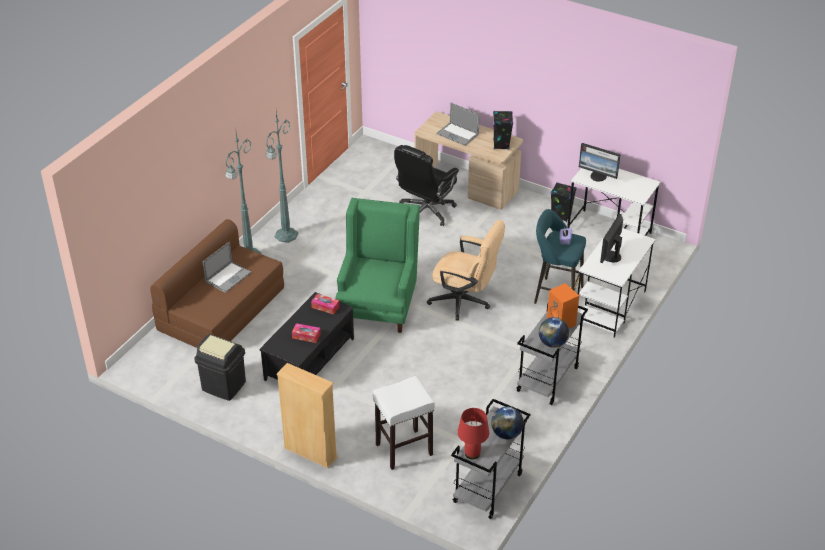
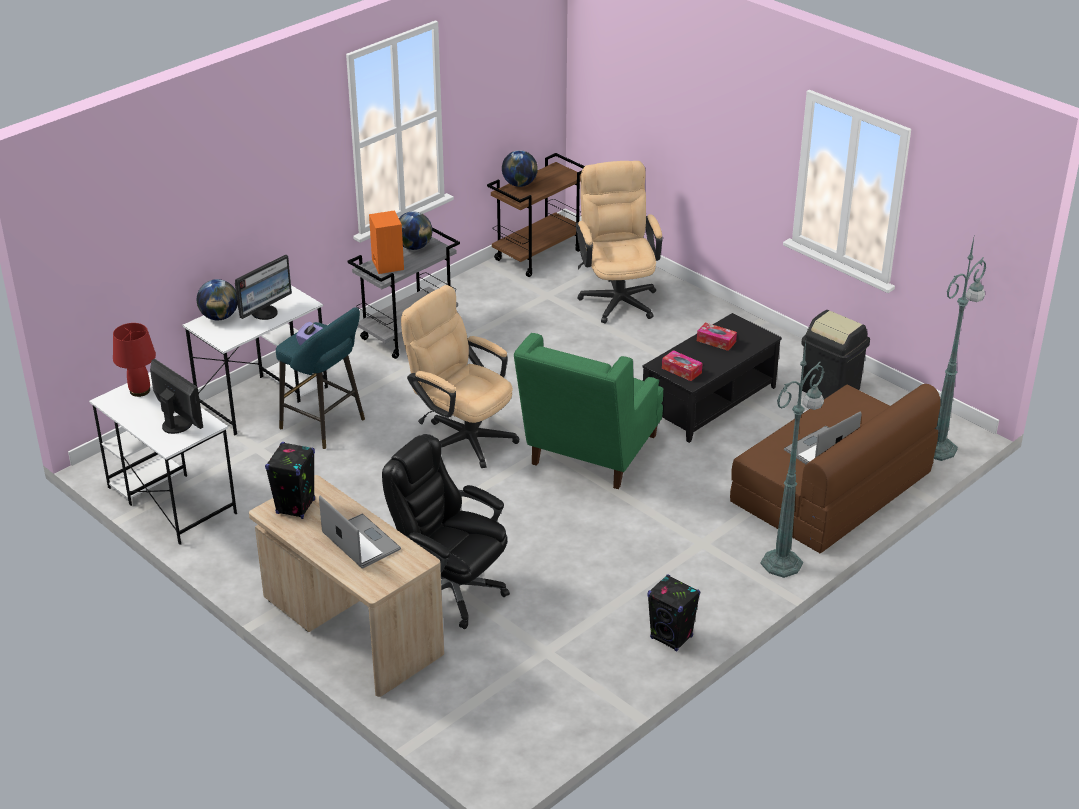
camera: 165 degrees left, 5 degrees down
green floor lamp [265,111,298,243] -> green floor lamp moved to [934,238,987,461]
beige bookcase [277,363,338,468] -> none
white stool [373,376,435,470] -> beige office chair [576,161,663,324]
black office chair [394,145,459,226] -> black office chair turned 105 degrees counterclockwise [382,434,510,629]
grey cart [451,399,531,519] -> brown cart [487,153,585,277]
red table lamp [457,408,489,459] -> red table lamp moved to [113,323,156,397]
black speaker [551,182,577,222] -> black speaker moved to [647,574,701,652]
none -> globe [197,279,238,320]

